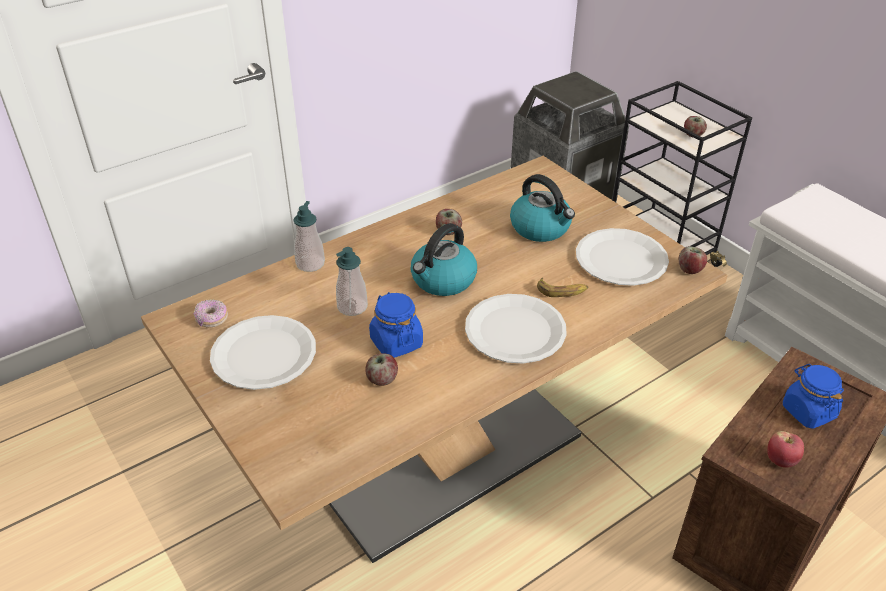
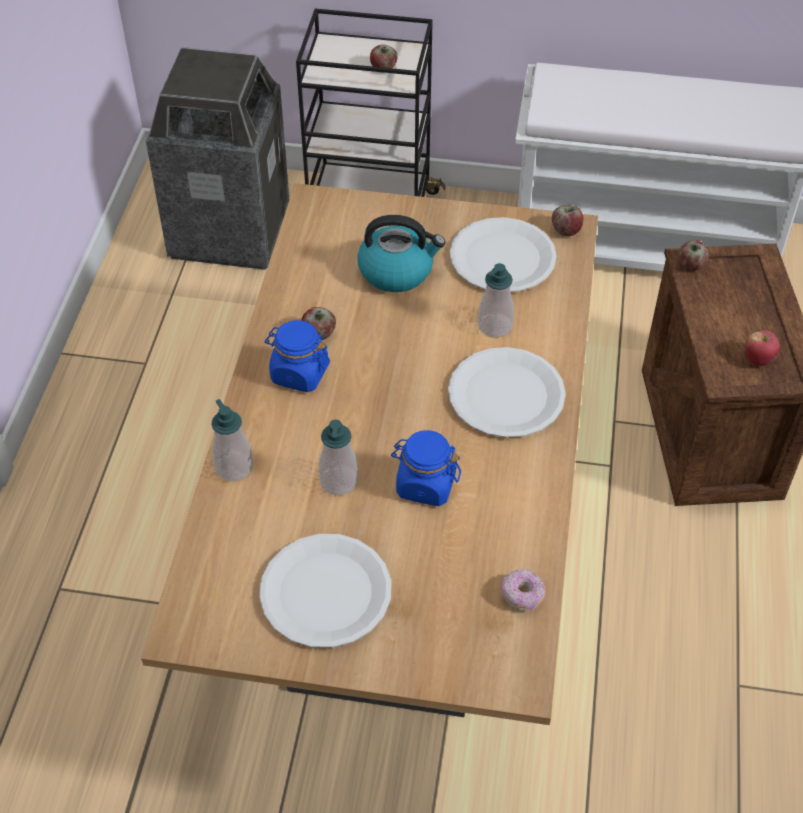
camera: 45 degrees left, 10 degrees up
donut [194,300,228,328] -> donut moved to [501,568,545,611]
apple [365,353,398,386] -> apple moved to [679,240,709,270]
kettle [411,223,477,296] -> none
banana [537,278,588,297] -> soap dispenser [478,263,514,338]
blue jar [783,364,844,429] -> blue jar moved to [265,320,330,392]

